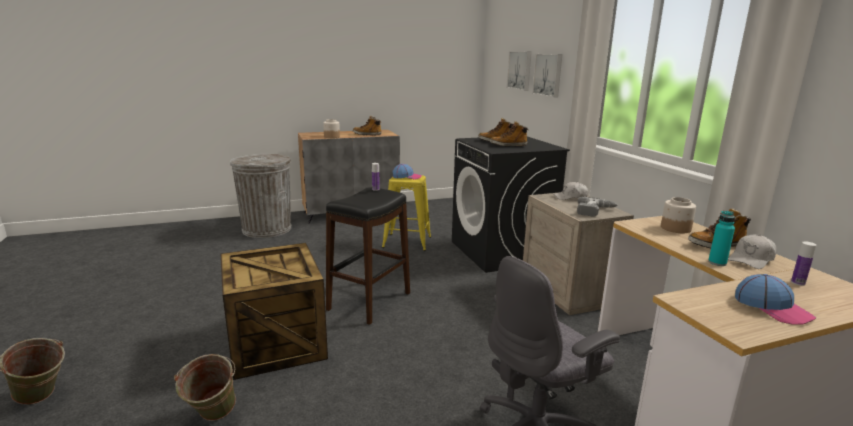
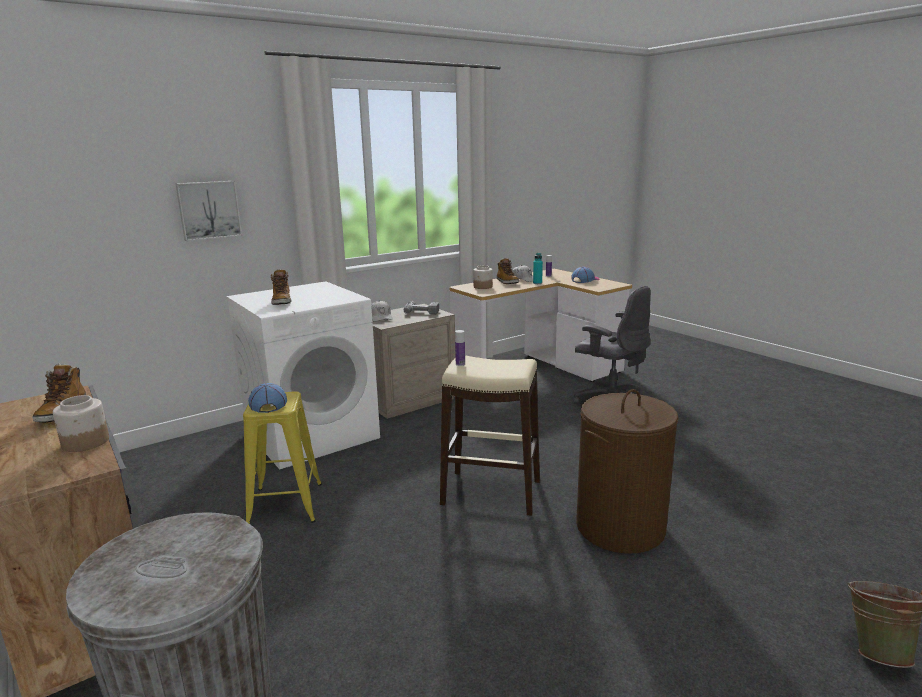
camera: 105 degrees left, 0 degrees up
green bucket [174,354,236,421] -> none
crate [221,243,328,380] -> brown laundry basket [576,389,679,554]
black stool [326,187,410,325] -> beige stool [440,355,540,516]
black washing machine [452,137,570,273] -> white washing machine [226,281,380,469]
boot [490,121,528,146] -> none
picture [506,51,532,90] -> none

